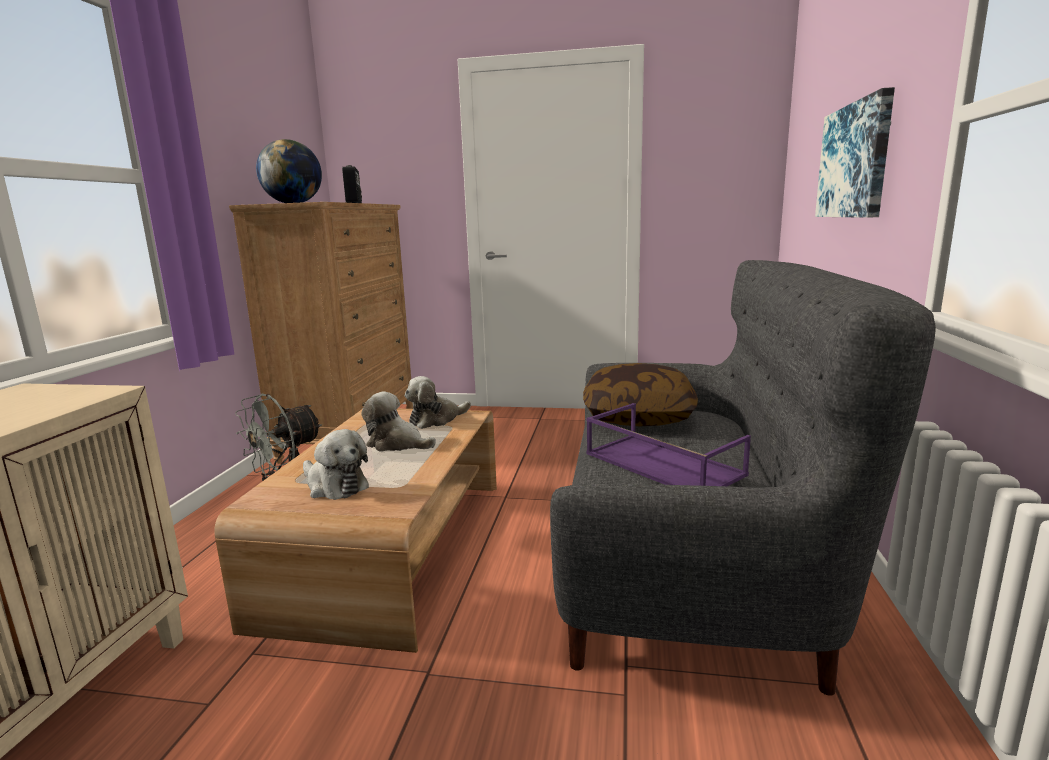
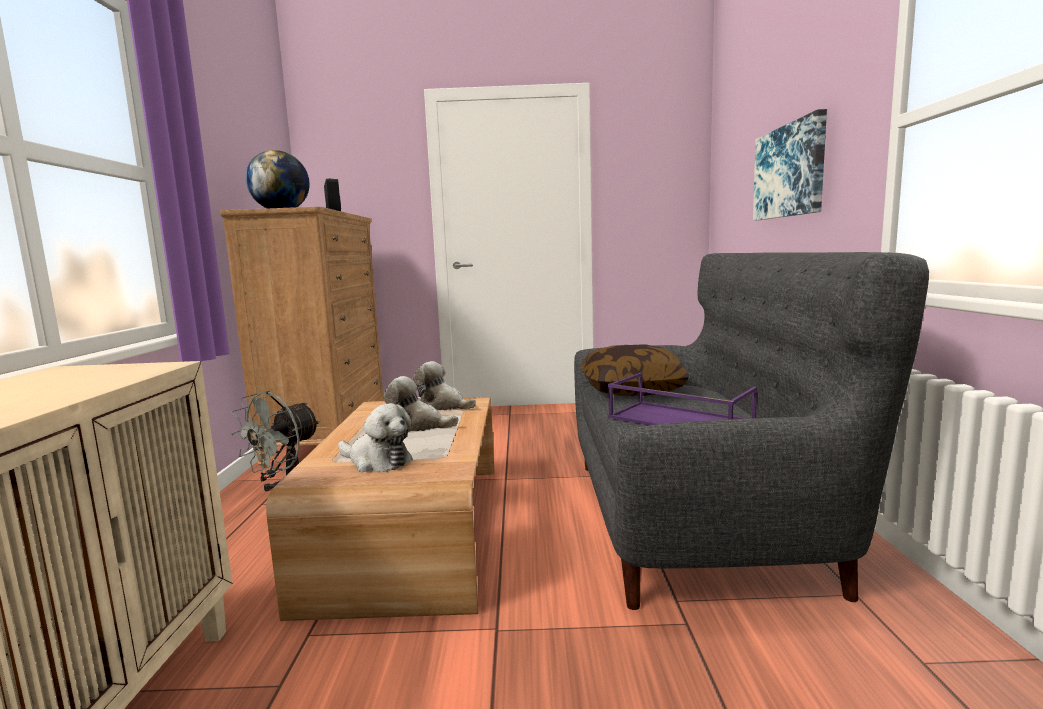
camera: 10 degrees left, 5 degrees down
plush toy [405,376,471,429] -> plush toy turned 75 degrees clockwise [414,361,476,410]

